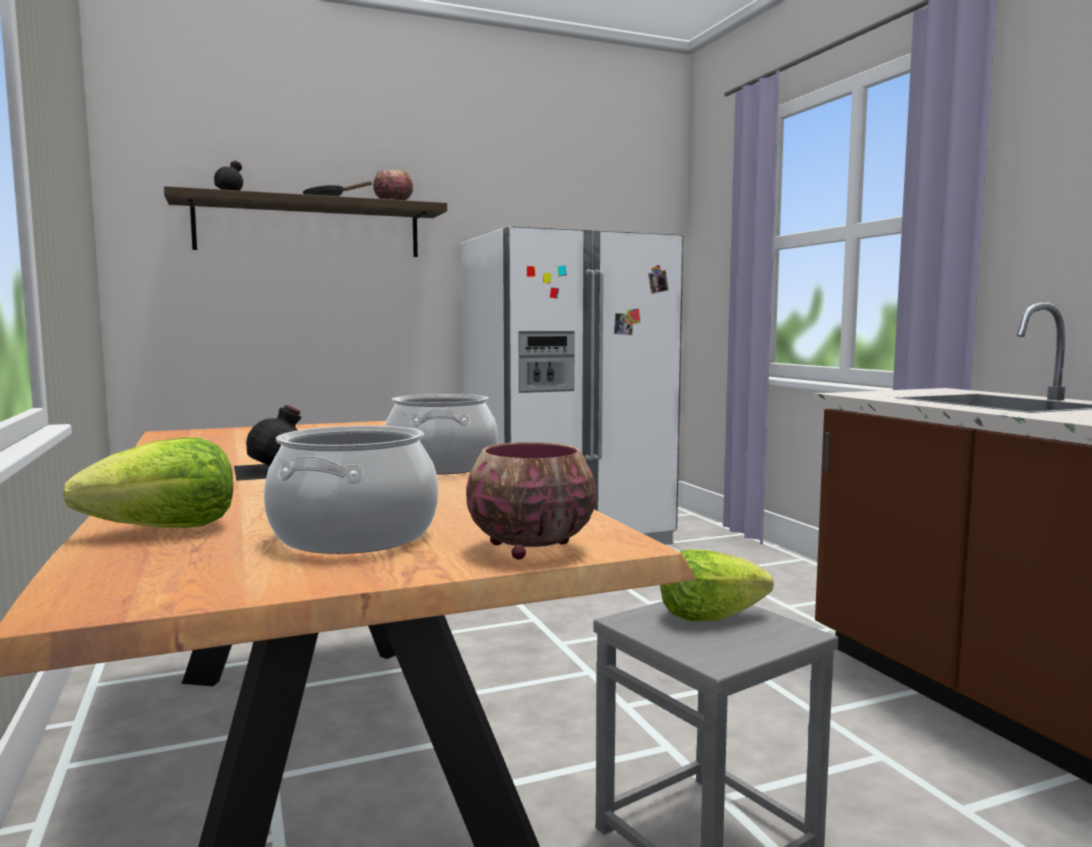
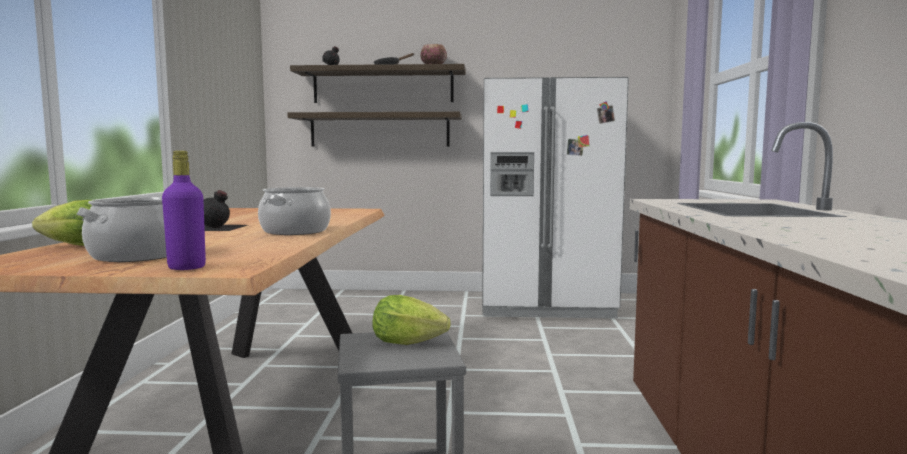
camera: 25 degrees right, 0 degrees up
bowl [466,442,596,560] -> purple bottle [162,151,206,270]
none -> shelf [287,112,461,146]

